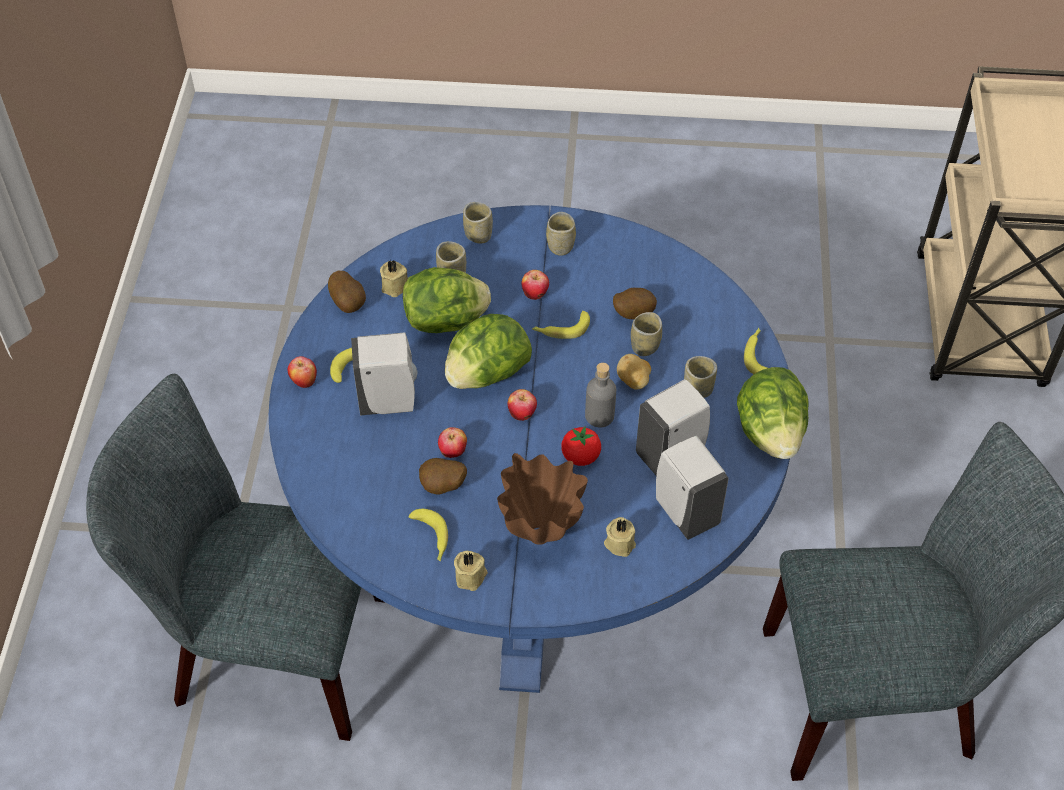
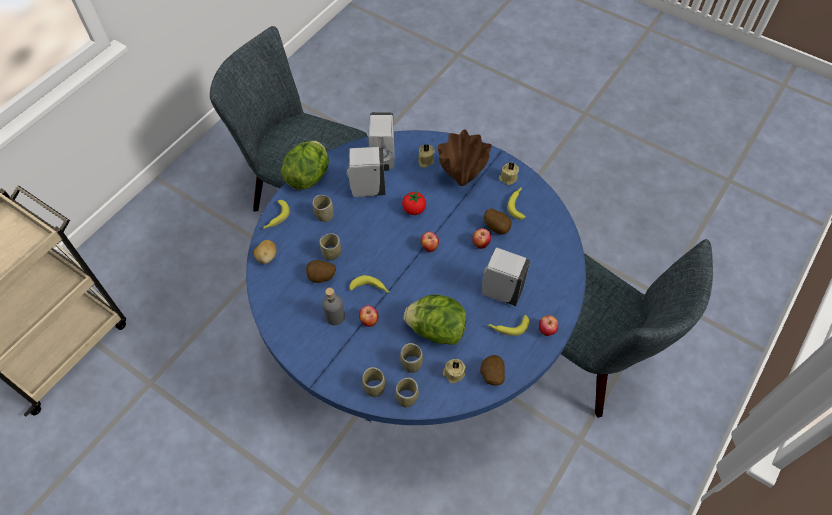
camera: 150 degrees left, 5 degrees up
lettuce [445,314,532,389] -> none
cup [546,212,576,256] -> cup moved to [395,378,419,408]
grey bottle [585,363,616,427] -> grey bottle moved to [322,288,345,326]
potato [617,354,651,390] -> potato moved to [254,240,277,264]

